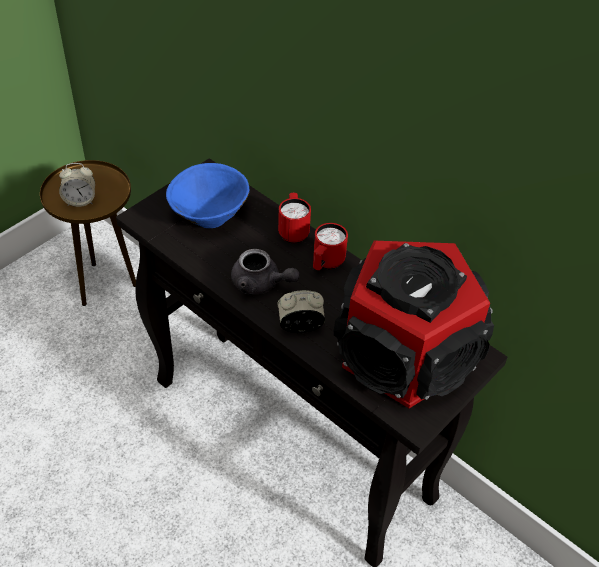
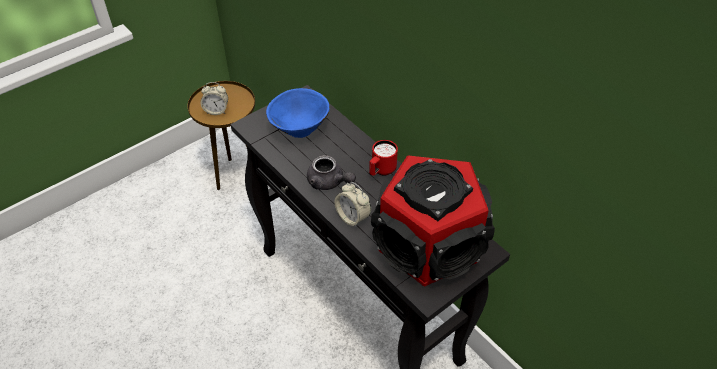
camera: 10 degrees right, 0 degrees up
alarm clock [277,290,325,333] -> alarm clock turned 135 degrees counterclockwise [335,182,371,228]
red mug [278,193,311,243] -> none

